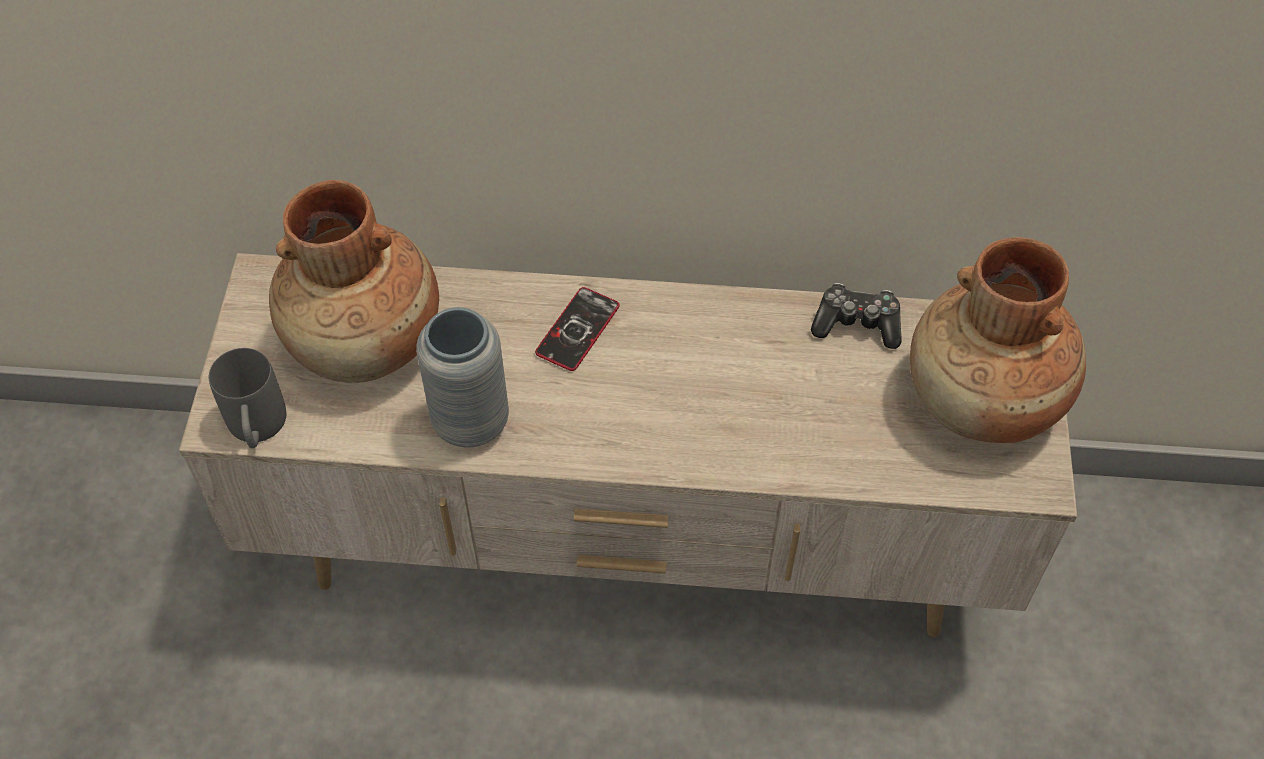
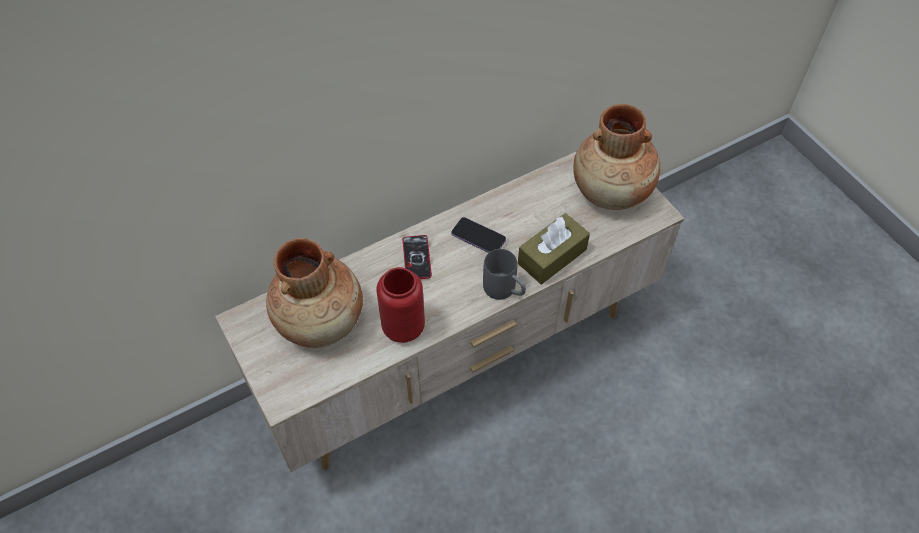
camera: 35 degrees left, 0 degrees up
grey mug [209,348,286,448] -> grey mug moved to [483,249,526,300]
grey vase [416,307,509,448] -> red vase [376,267,425,343]
game controller [811,283,902,349] -> none
none -> phone [451,217,506,253]
none -> brown tissue box [518,213,590,284]

